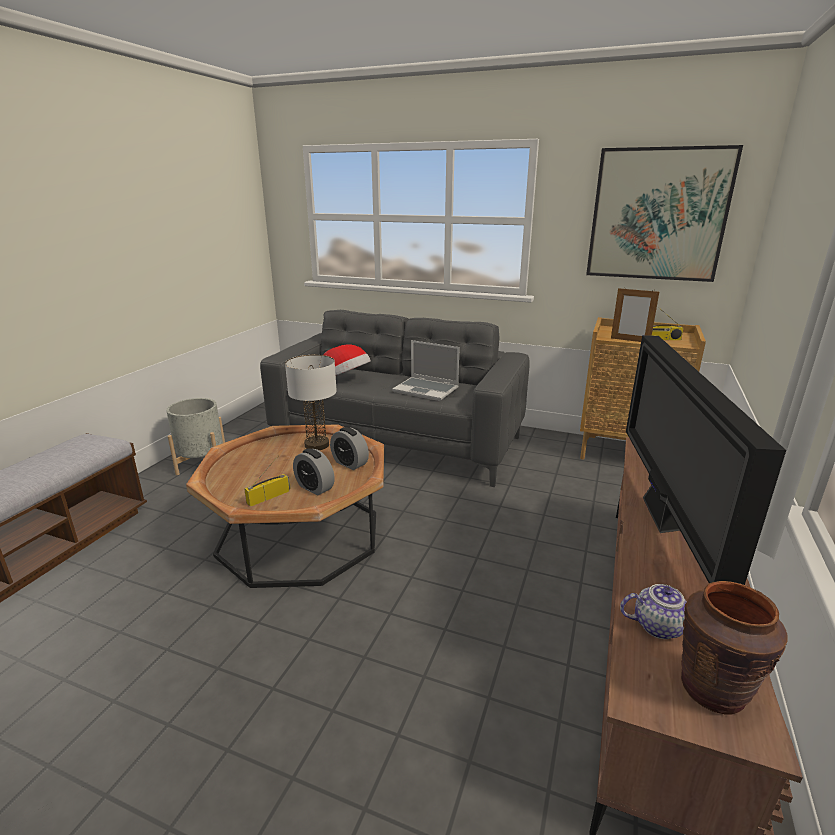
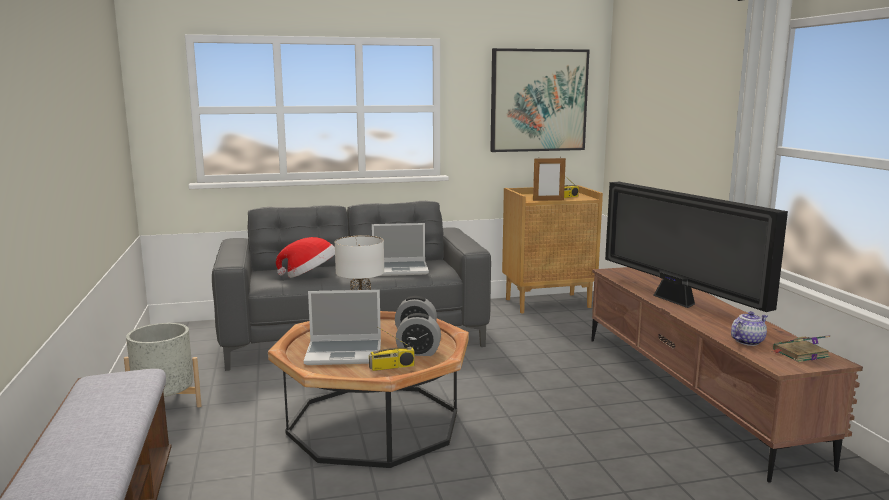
camera: 35 degrees left, 10 degrees down
radio [244,456,291,507] -> radio turned 120 degrees counterclockwise [369,326,415,371]
brown vase [681,581,788,714] -> book [773,335,830,362]
none -> laptop [304,290,381,365]

